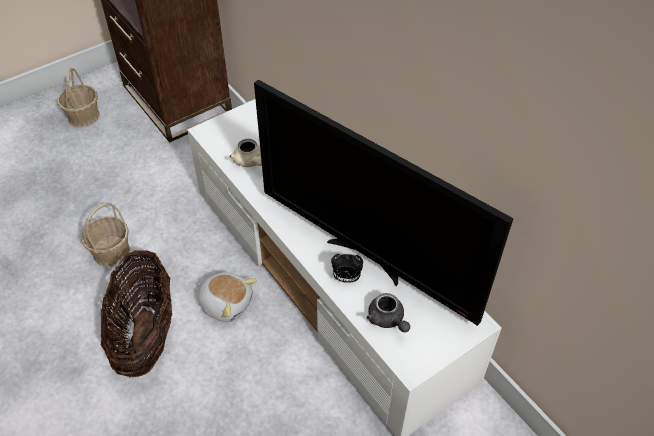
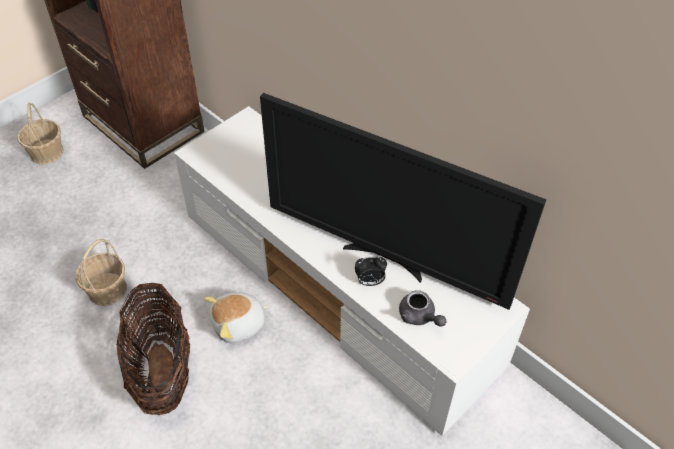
camera: 10 degrees left, 0 degrees up
plush toy [198,272,257,322] -> plush toy turned 135 degrees clockwise [204,292,270,343]
beige teapot [229,139,262,167] -> none

